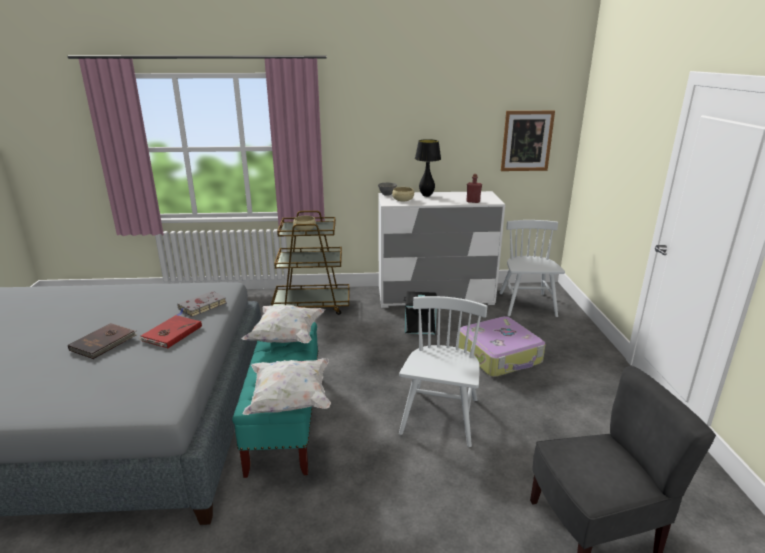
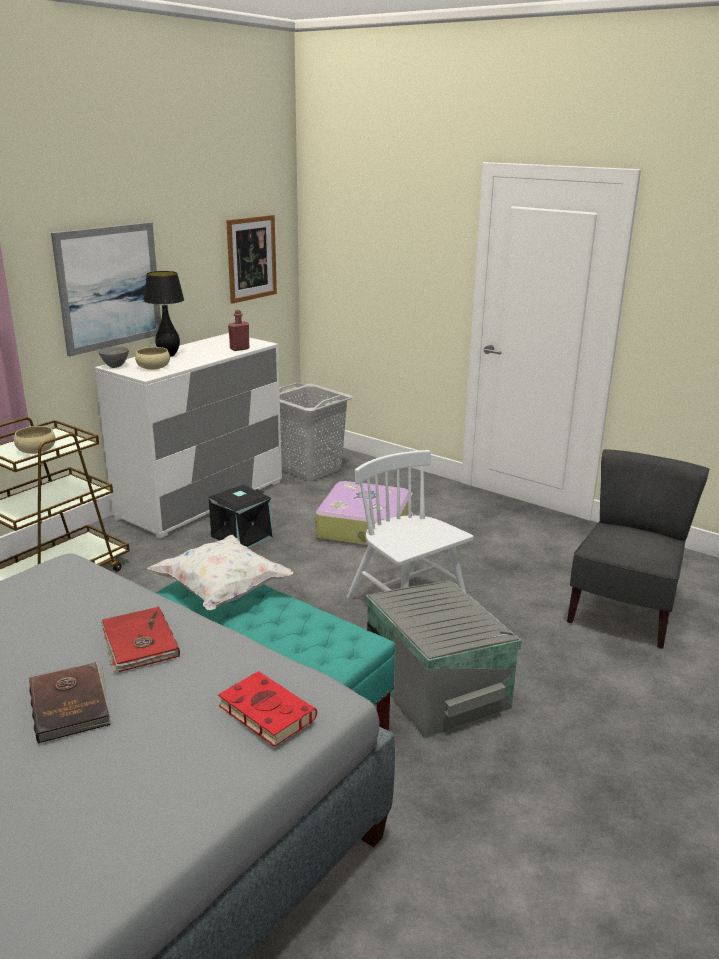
camera: 50 degrees left, 0 degrees up
grey book [177,291,227,317] -> none
white pillow [242,358,331,415] -> none
white chair [499,220,565,317] -> grey laundry basket [279,383,353,481]
none -> picture [51,222,161,357]
none -> red book [218,671,317,747]
none -> grey storage box [366,581,522,739]

